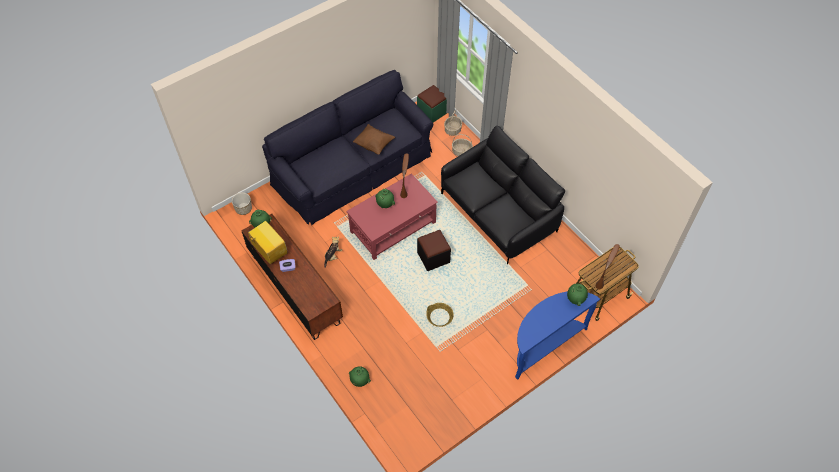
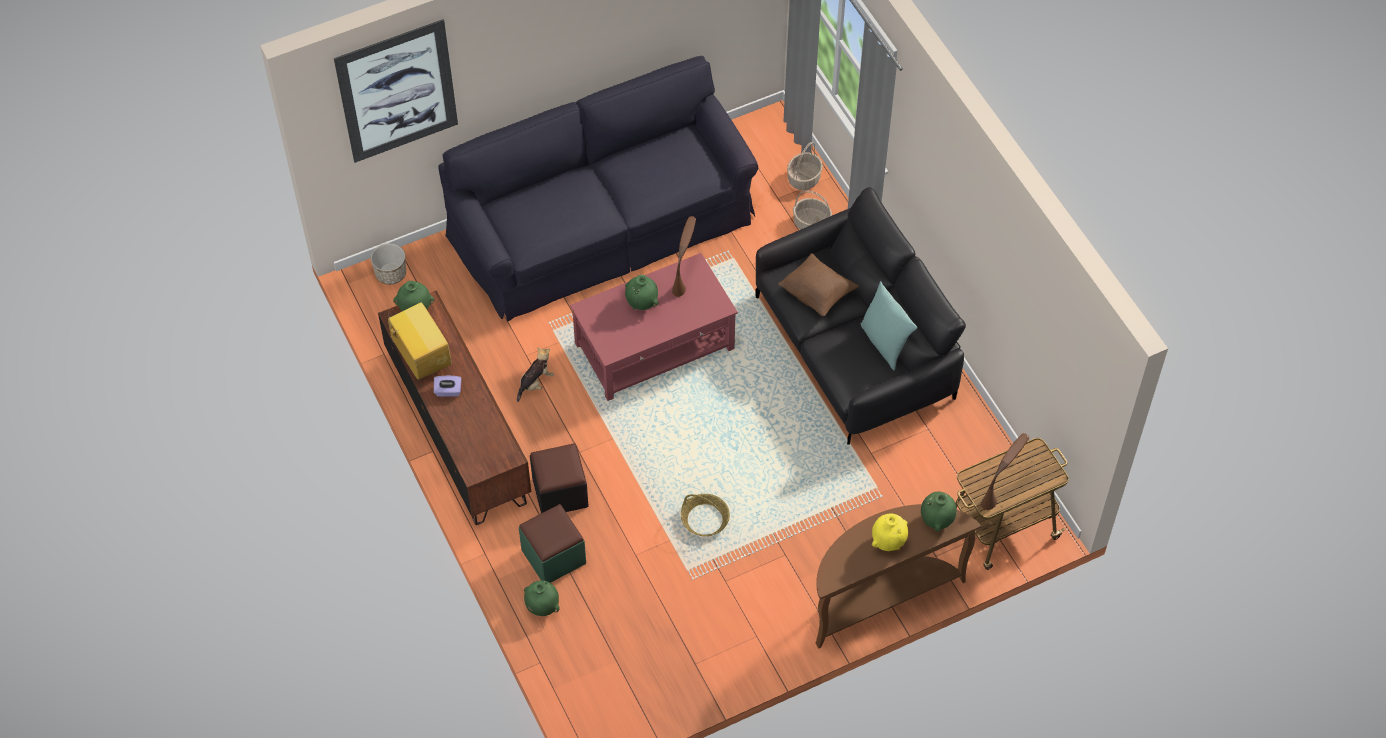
camera: 10 degrees right, 0 degrees up
brown pillow [353,124,395,155] -> brown pillow moved to [778,253,859,316]
green ottoman [417,85,447,123] -> green ottoman moved to [519,504,586,583]
black ottoman [417,230,451,271] -> black ottoman moved to [530,443,588,513]
blue console table [515,291,600,380] -> brown console table [815,504,981,649]
none -> picture [334,19,458,163]
none -> turquoise pillow [861,281,917,370]
none -> yellow vase [872,513,908,551]

